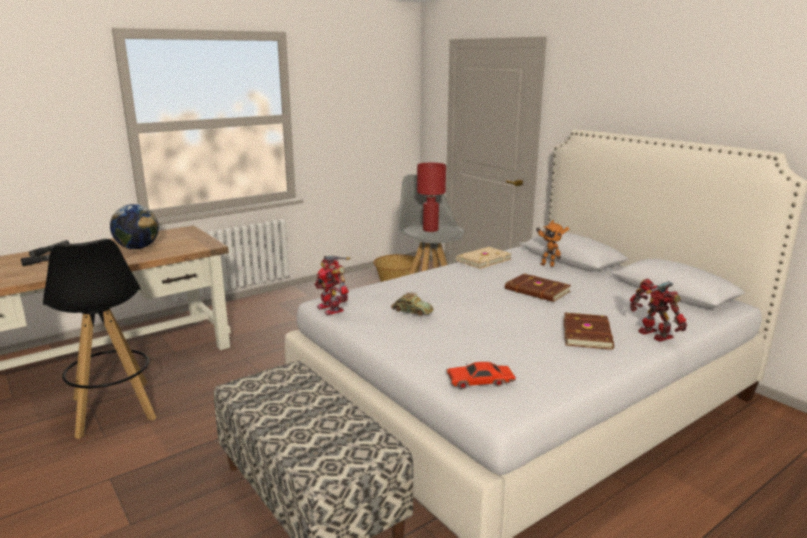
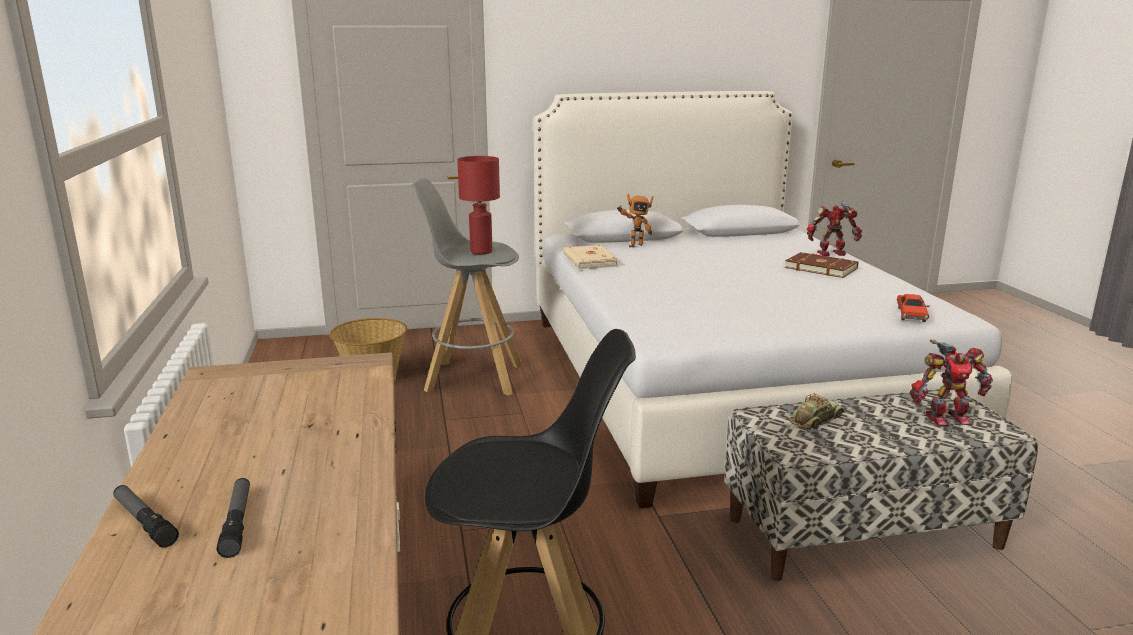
camera: 65 degrees left, 0 degrees up
globe [110,204,159,249] -> none
toy robot [314,256,351,315] -> toy robot moved to [910,340,993,427]
toy car [391,292,434,316] -> toy car moved to [789,393,845,430]
brown book [505,274,571,302] -> none

